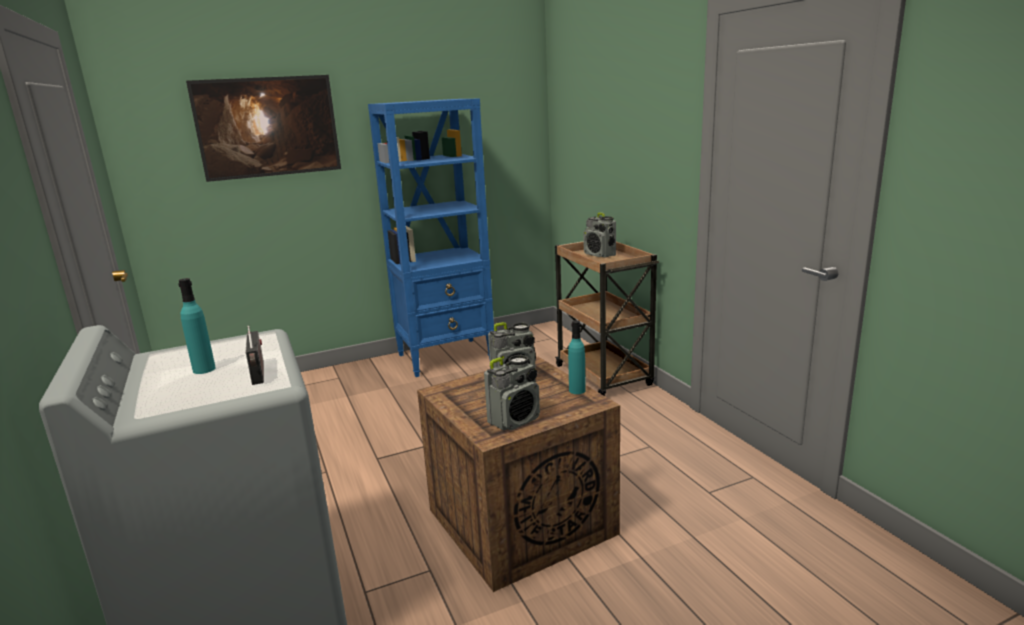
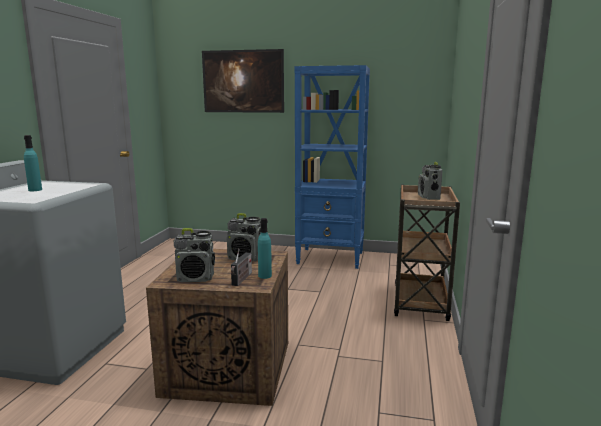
camera: 35 degrees right, 5 degrees down
radio [246,326,264,385] -> radio moved to [231,249,252,286]

